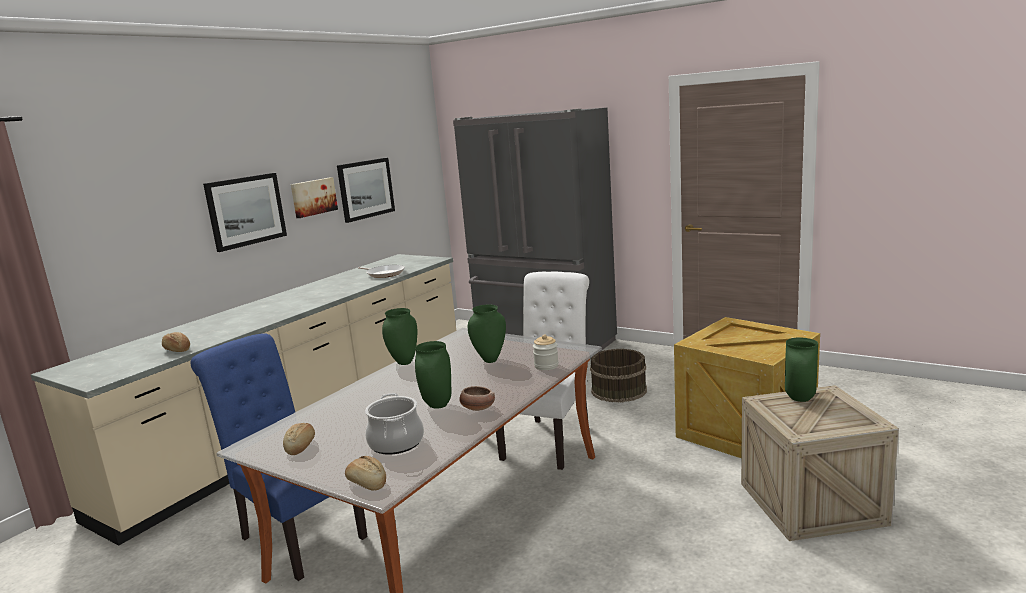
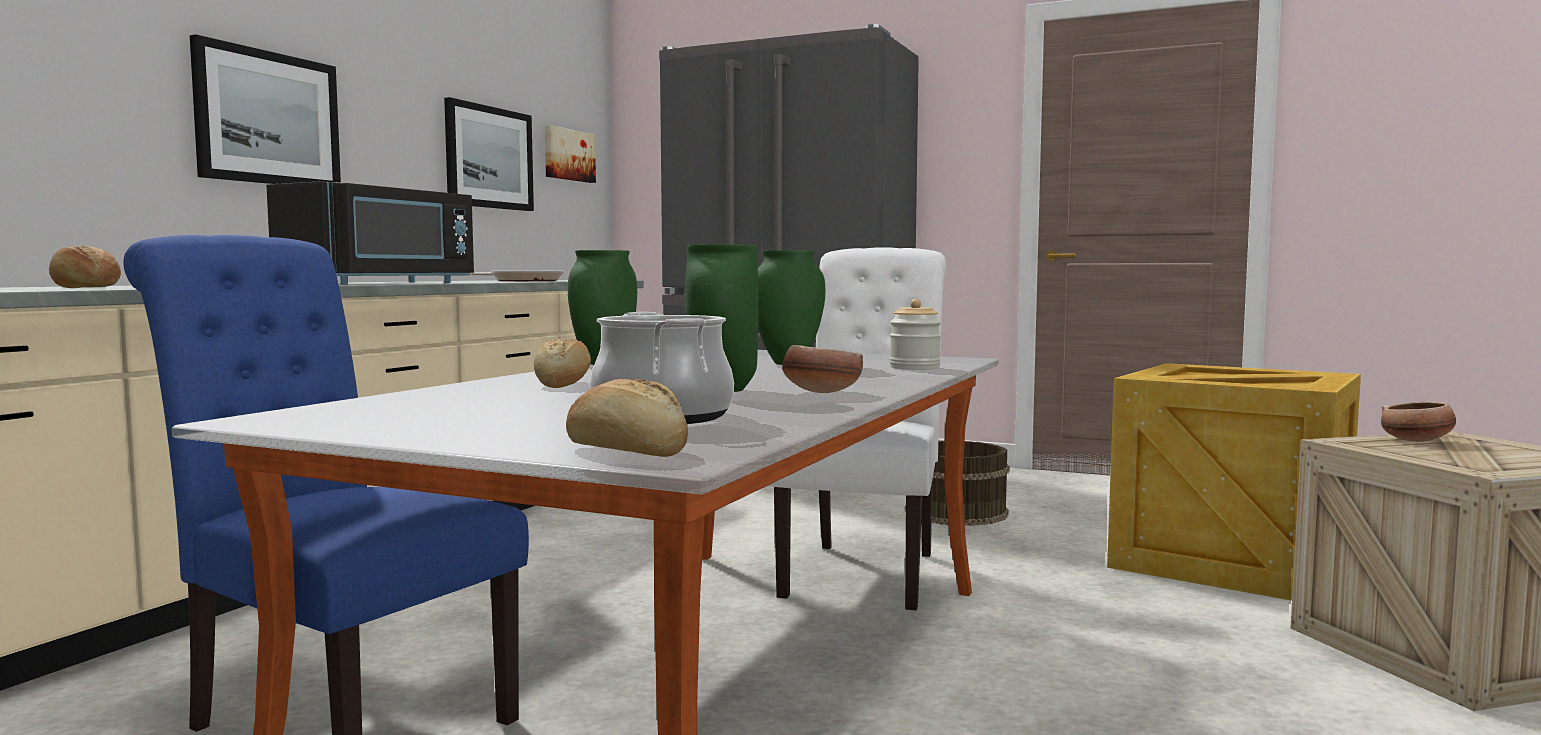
camera: 10 degrees left, 10 degrees down
bread [283,423,315,455] -> bread moved to [534,338,591,388]
picture [291,177,338,218] -> picture moved to [545,125,596,183]
green vase [785,337,818,402] -> bowl [1381,402,1456,442]
none -> black microwave [266,181,474,284]

